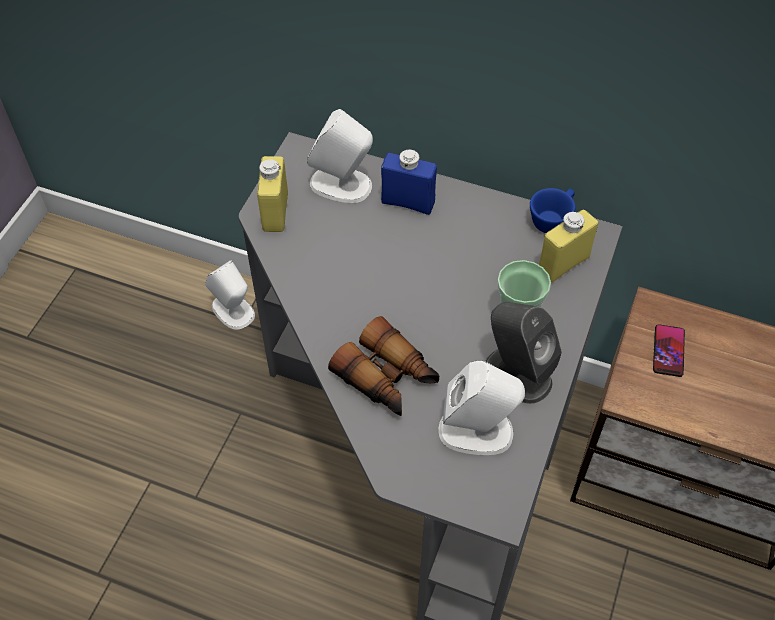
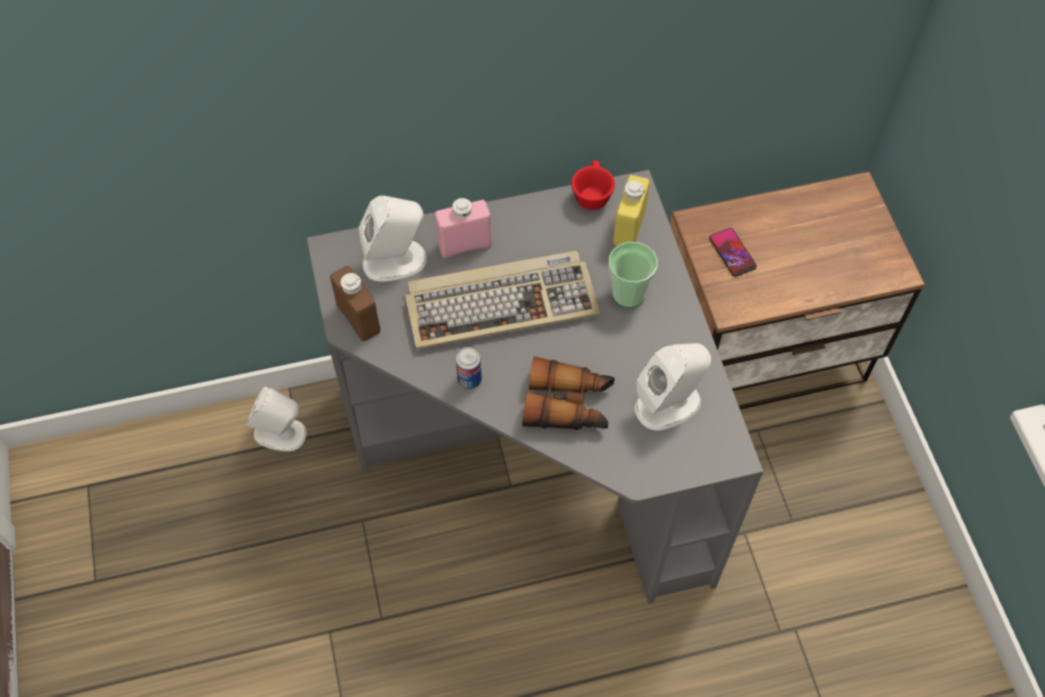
camera: 35 degrees left, 5 degrees up
yellow bottle [257,156,288,232] -> brown bottle [330,266,380,341]
blue bottle [381,150,437,215] -> pink bottle [435,198,492,258]
grey speaker [485,302,562,404] -> none
blue cup [530,188,576,233] -> red cup [571,160,615,210]
none -> keyboard [405,251,600,350]
none -> can [456,347,482,389]

